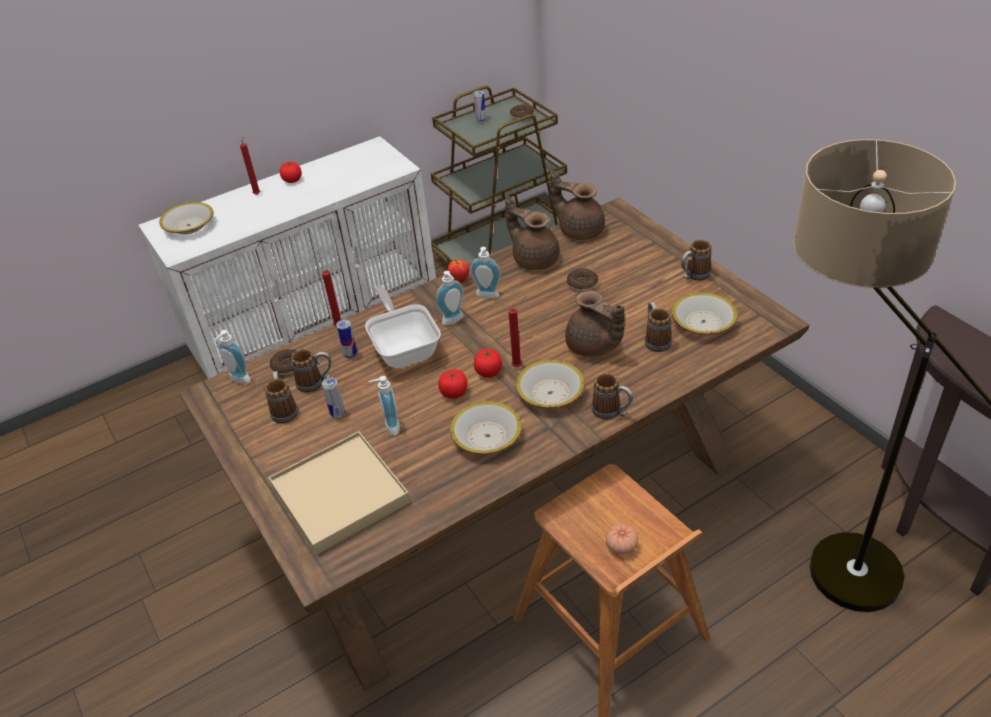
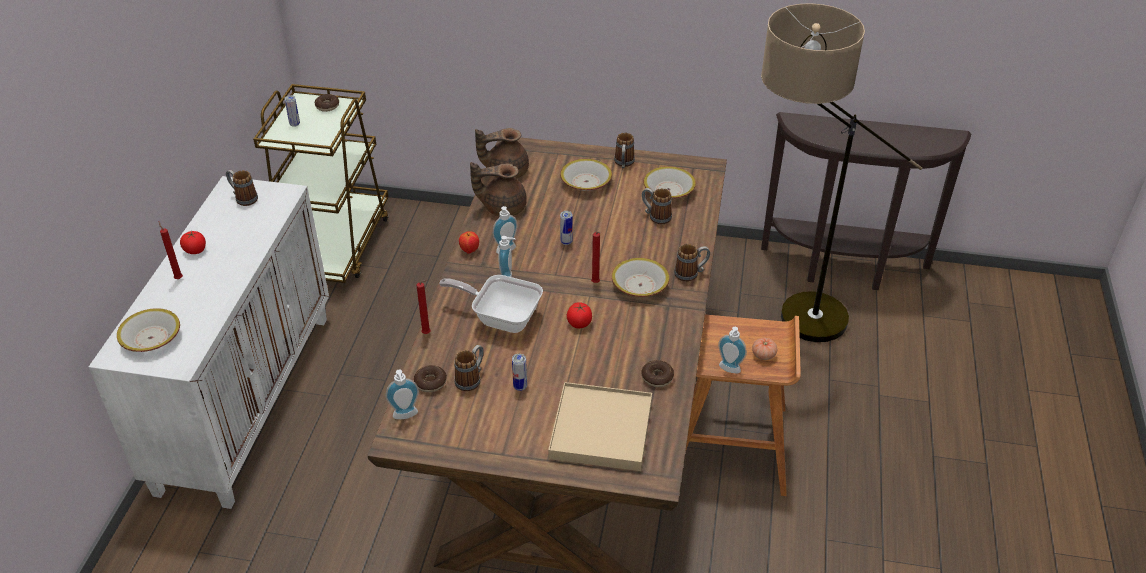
camera: 50 degrees left, 0 degrees up
mug [265,371,298,423] -> mug moved to [226,170,258,206]
can [336,319,358,359] -> can moved to [560,211,573,245]
soap dispenser [368,376,400,436] -> soap dispenser moved to [718,327,747,374]
bowl [450,401,522,455] -> bowl moved to [560,159,612,191]
tomato [474,349,502,378] -> none
brown teapot [565,291,625,357] -> none
donut [567,268,598,292] -> donut moved to [641,360,674,387]

